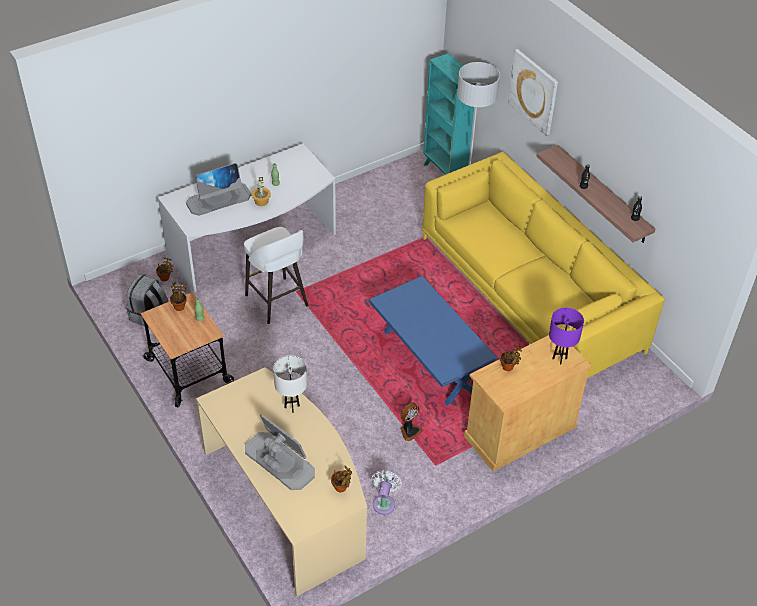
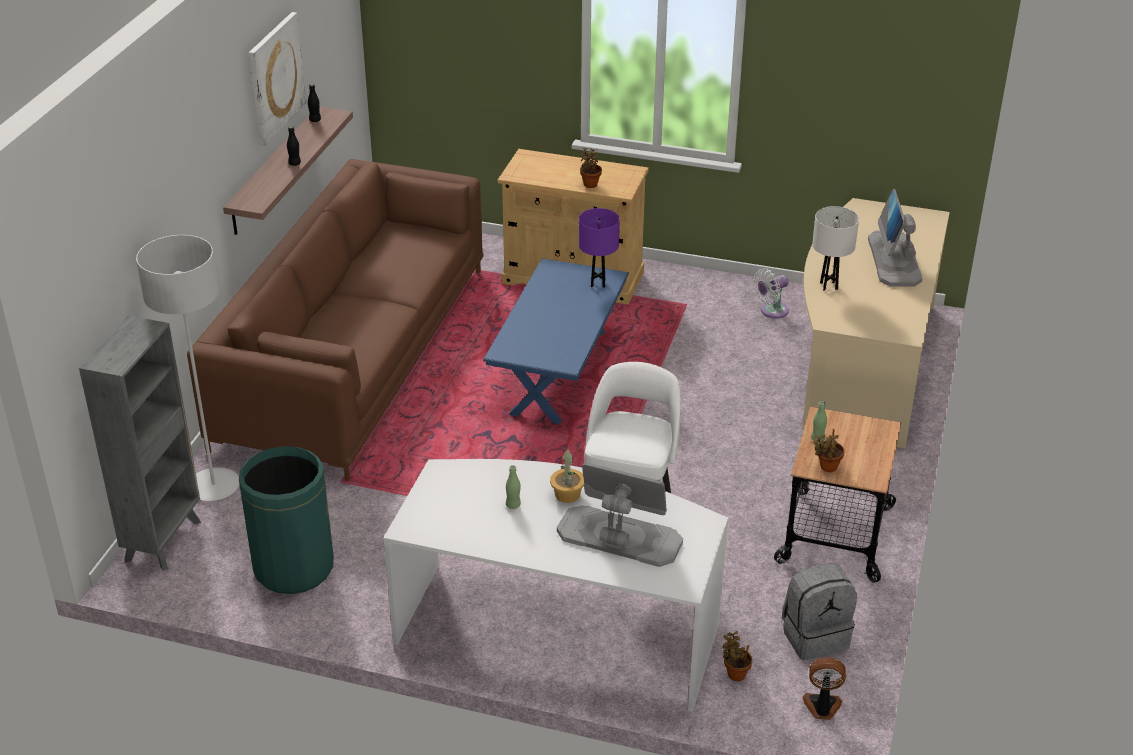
camera: 130 degrees left, 10 degrees down
potted plant [331,466,352,492] -> none
fan [400,403,423,442] -> fan moved to [802,657,846,720]
yellow sofa [422,152,665,378] -> brown sofa [187,159,483,481]
turquoise bookcase [424,53,476,175] -> grey bookcase [79,316,201,571]
picture [508,49,558,136] -> picture moved to [249,12,306,146]
purple table lamp [549,308,584,365] -> purple table lamp moved to [579,208,620,288]
none -> green trash can [239,446,334,594]

